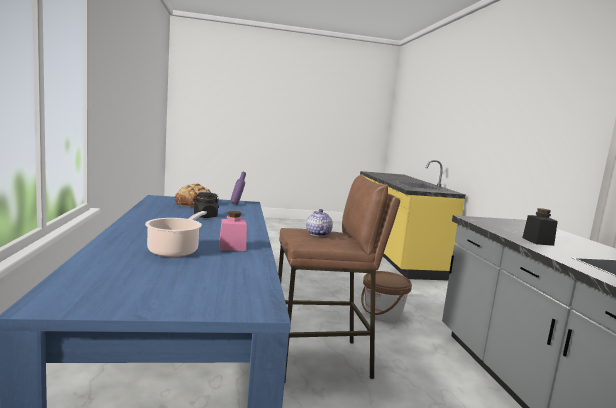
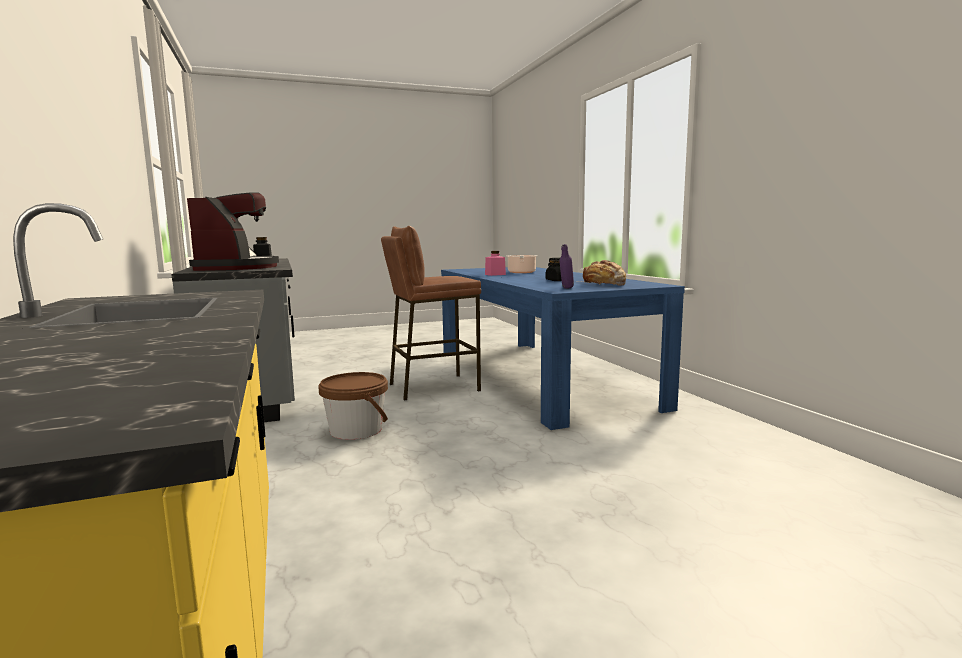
camera: 170 degrees right, 0 degrees up
teapot [306,209,333,237] -> none
none -> coffee machine [187,192,279,271]

